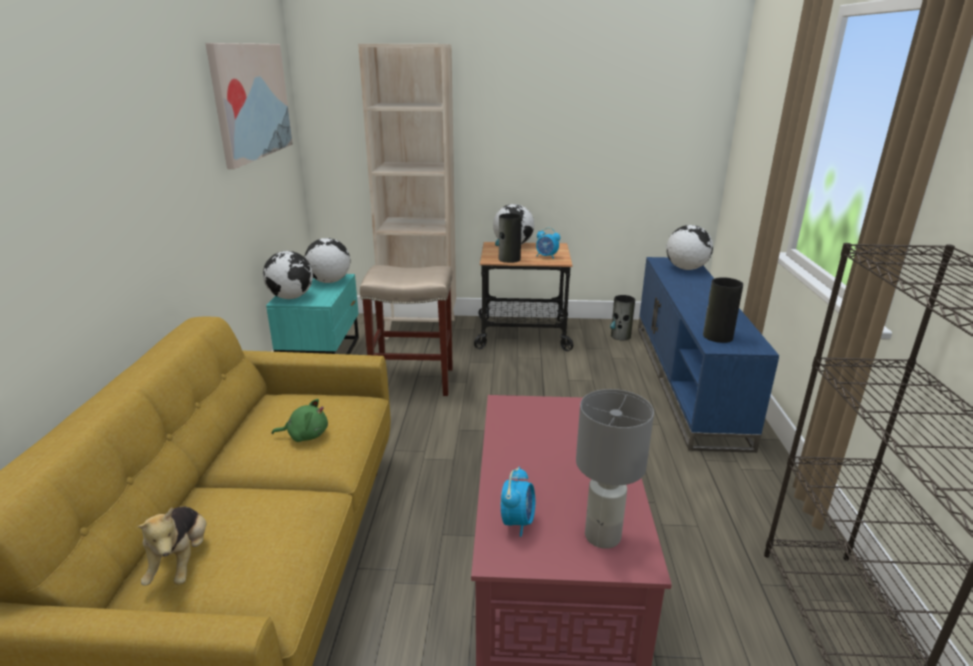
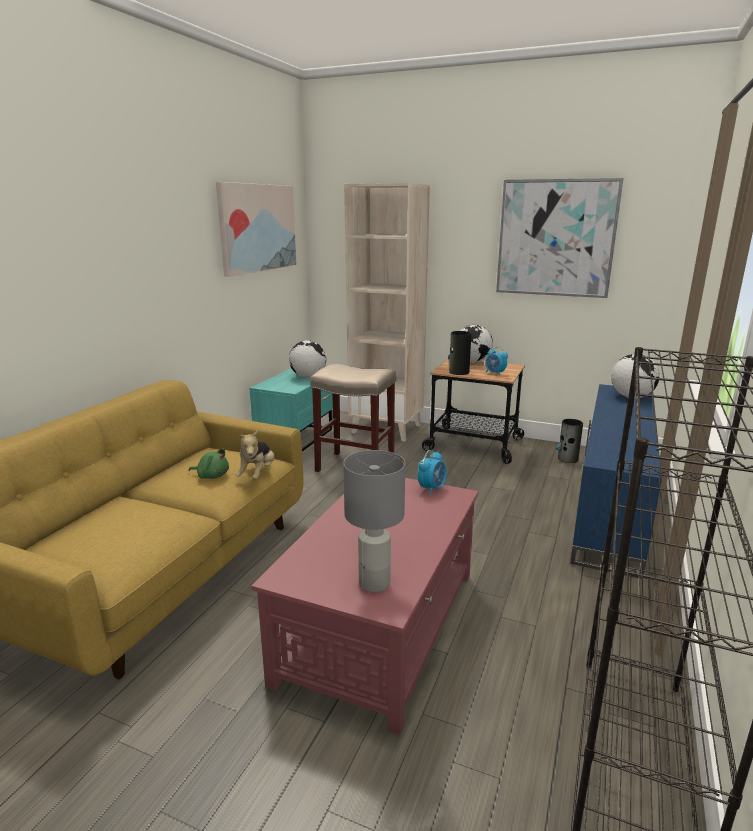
camera: 20 degrees right, 5 degrees down
plush toy [138,507,206,586] -> plush toy moved to [236,430,274,480]
globe [263,251,313,299] -> none
alarm clock [501,467,535,537] -> alarm clock moved to [418,450,446,495]
vase [703,277,743,343] -> none
none -> picture [496,178,623,298]

